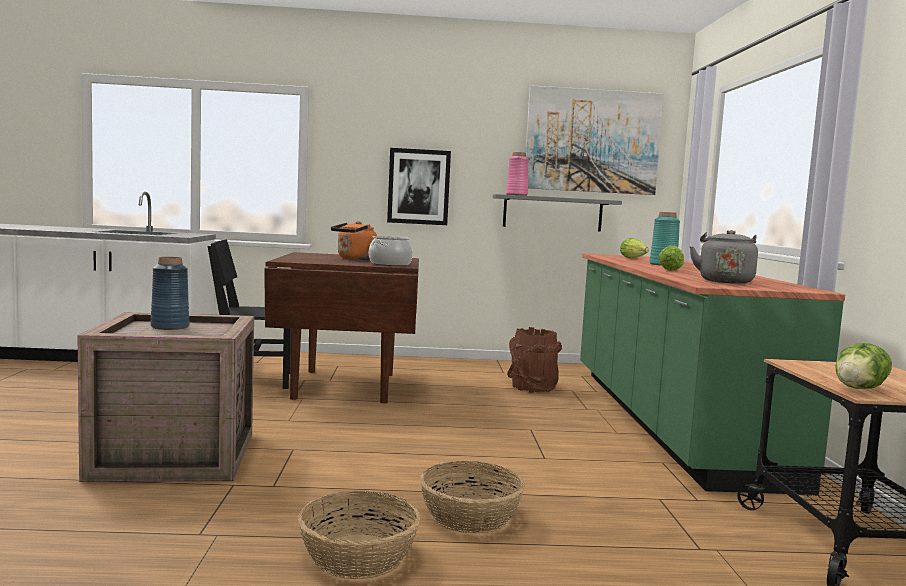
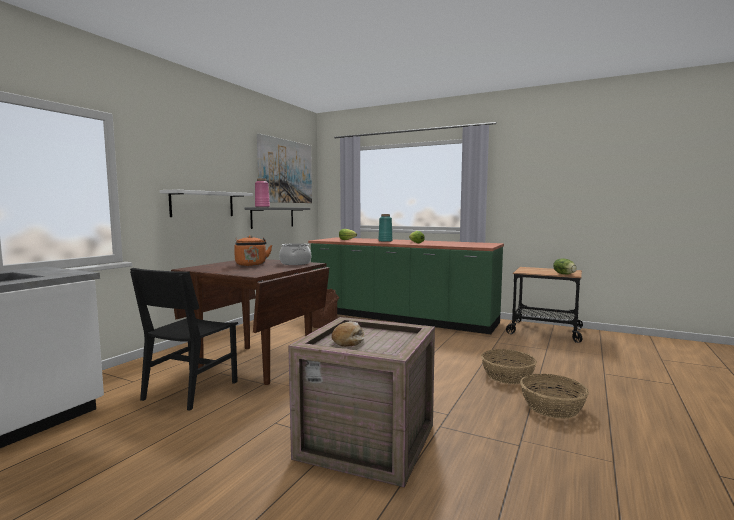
camera: 60 degrees left, 0 degrees up
blue vase [151,257,189,330] -> bread [332,321,365,347]
picture [387,148,451,225] -> white shelf [160,189,253,217]
grey kettle [689,230,758,284] -> none

